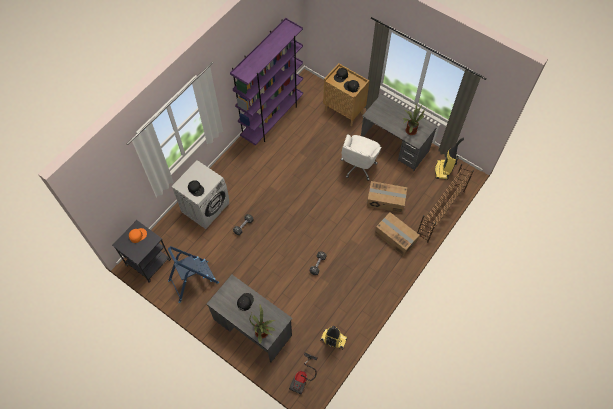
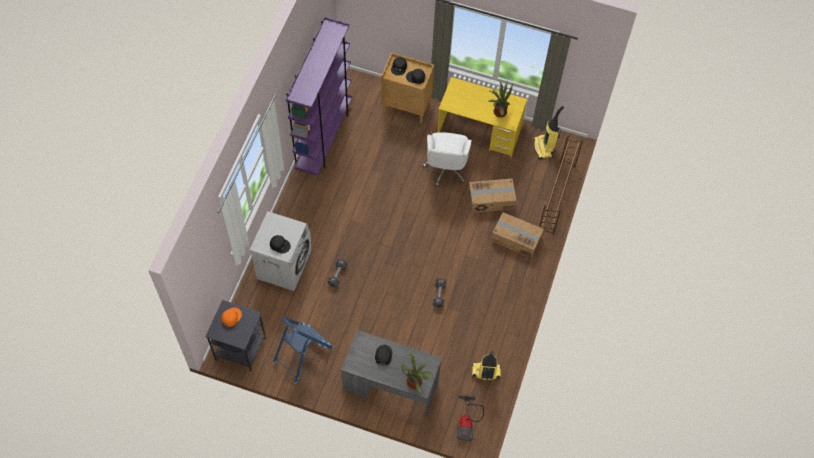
camera: 20 degrees left, 0 degrees up
grey desk [361,94,437,171] -> yellow desk [437,77,527,157]

